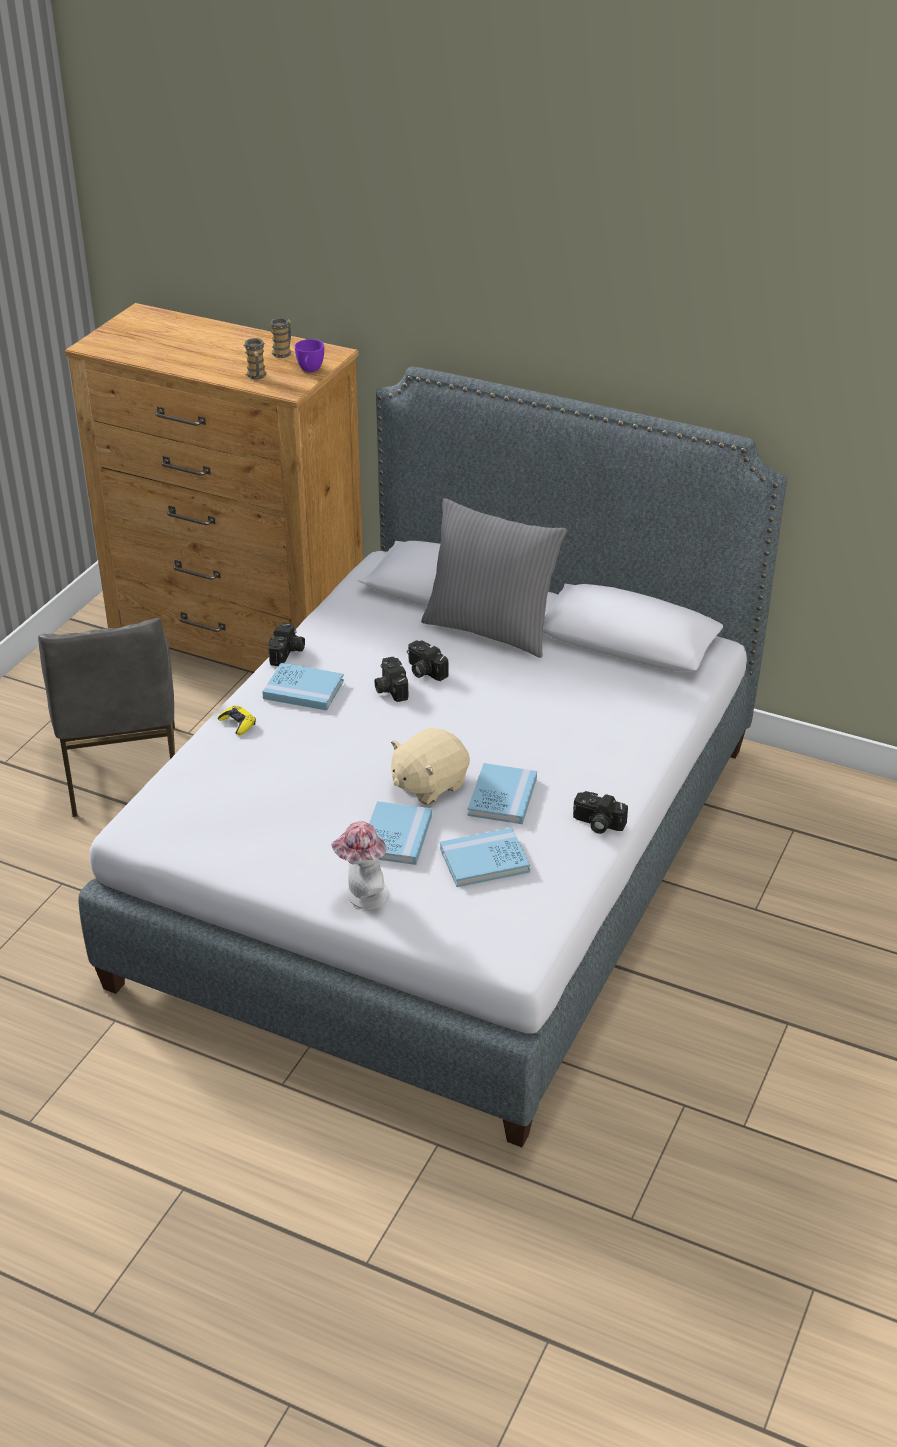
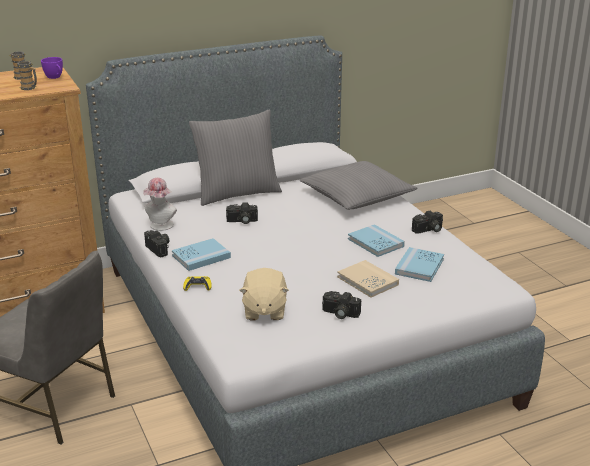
camera: 50 degrees left, 10 degrees down
hat [331,821,389,909] -> hat moved to [143,178,177,231]
blue book [369,801,432,865] -> beige book [337,260,399,298]
camera [374,657,408,702] -> camera moved to [322,291,361,319]
beige plush toy [391,727,470,805] -> beige plush toy moved to [239,268,289,320]
none -> grey pillow [300,161,418,210]

